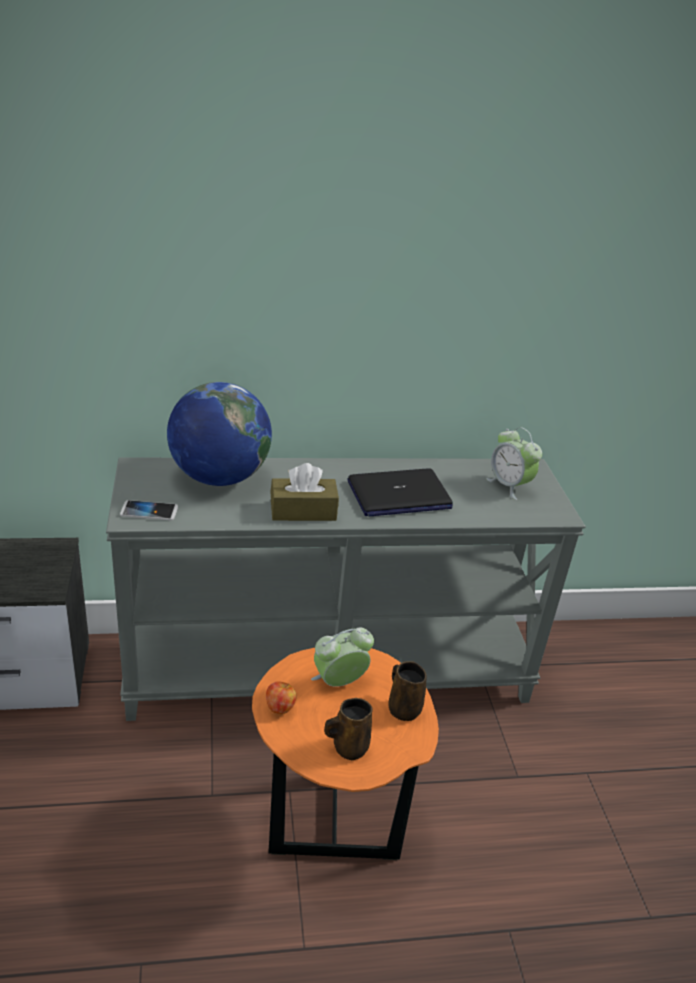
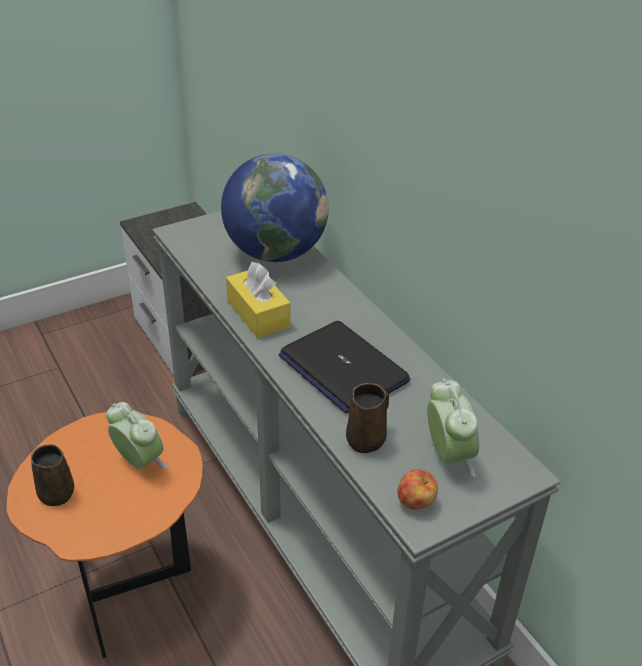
camera: 70 degrees right, 5 degrees up
phone [120,500,178,521] -> none
apple [266,681,297,714] -> apple moved to [397,469,438,510]
brown tissue box [270,463,339,521] -> yellow tissue box [226,262,291,338]
brown mug [388,661,427,721] -> brown mug moved to [346,383,389,453]
alarm clock [486,427,542,500] -> alarm clock turned 135 degrees clockwise [427,379,479,477]

